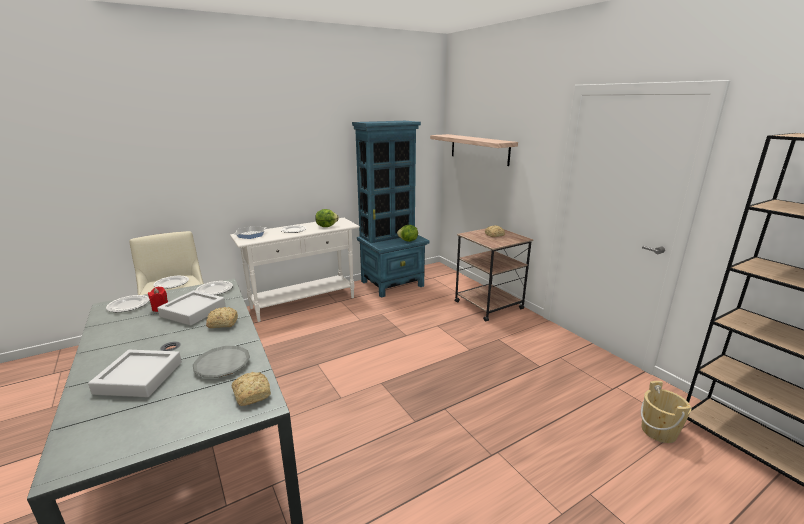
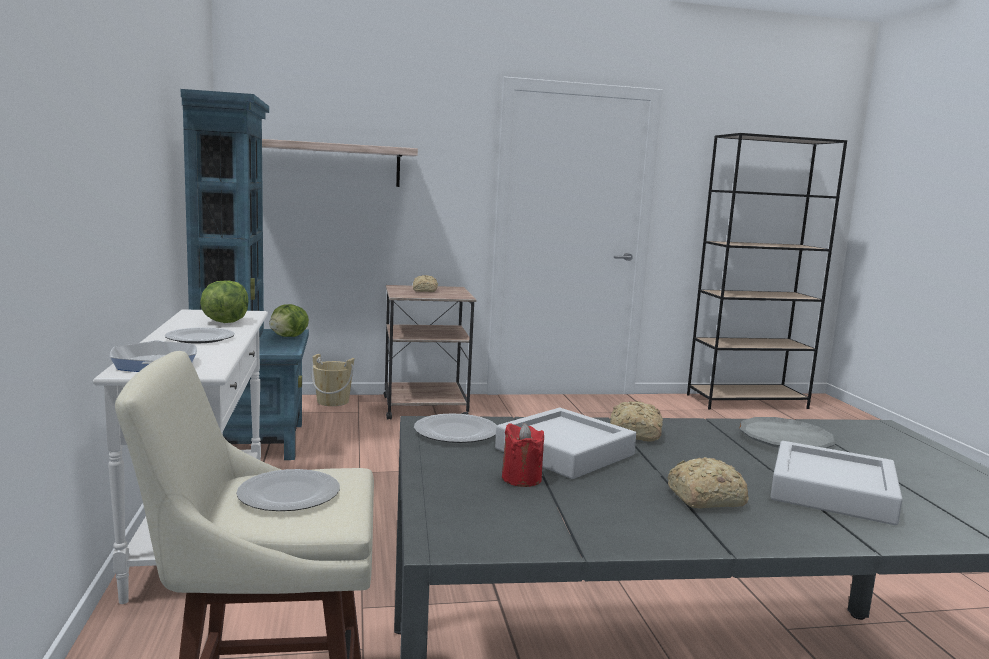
camera: 70 degrees left, 10 degrees down
plate [106,295,150,312] -> none
bread [232,372,271,406] -> bread moved to [668,457,749,508]
beige bucket [641,381,691,443] -> beige bucket moved to [312,354,355,406]

